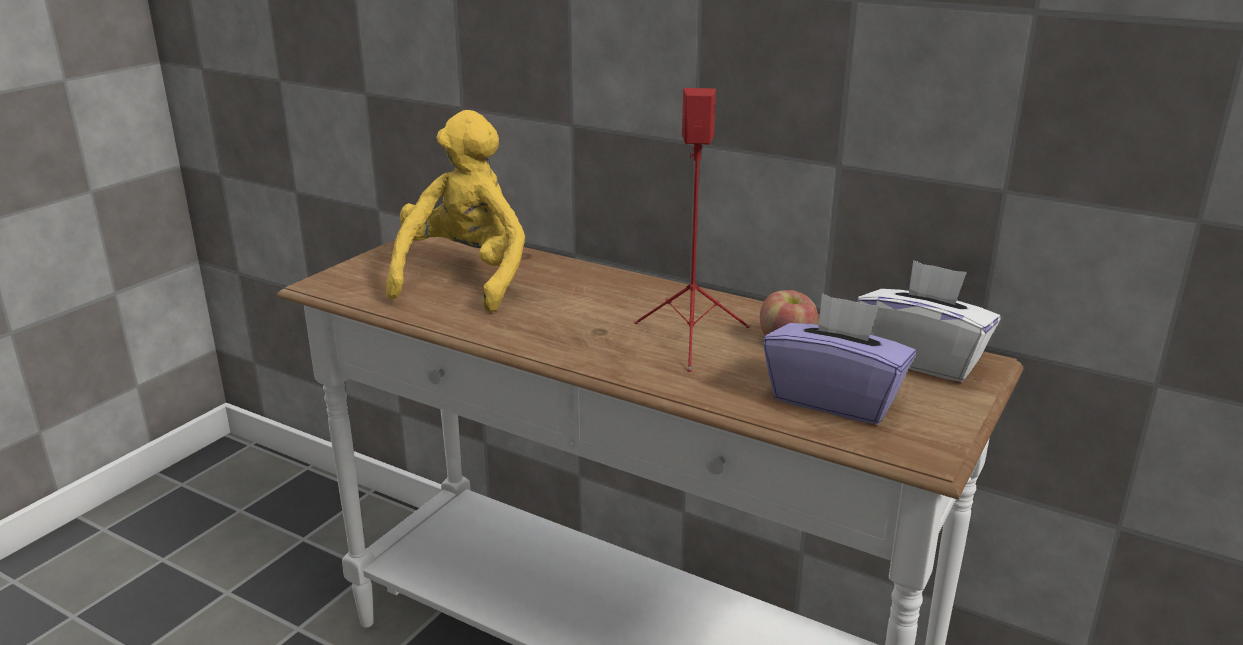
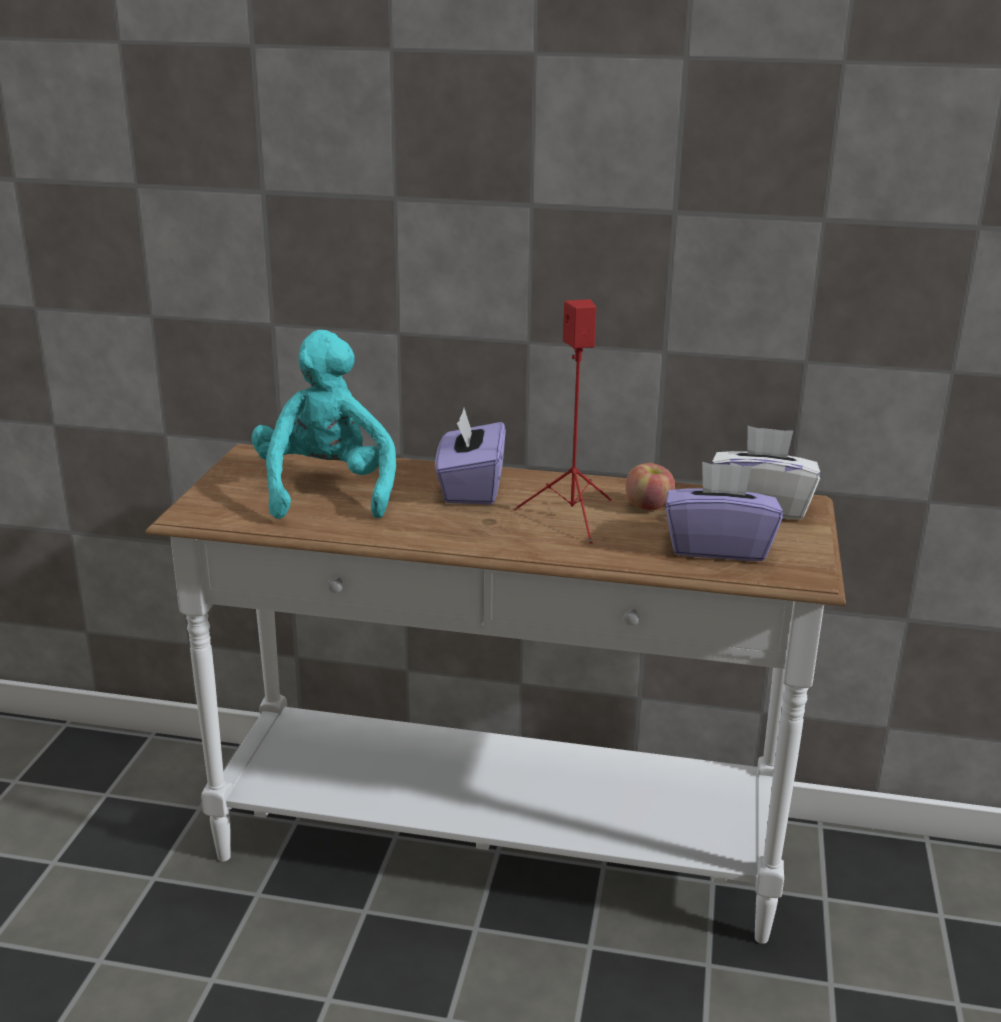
camera: 20 degrees left, 0 degrees up
yellow plush toy [386,110,525,312] -> turquoise plush toy [252,330,396,519]
none -> purple tissue box [435,408,506,505]

